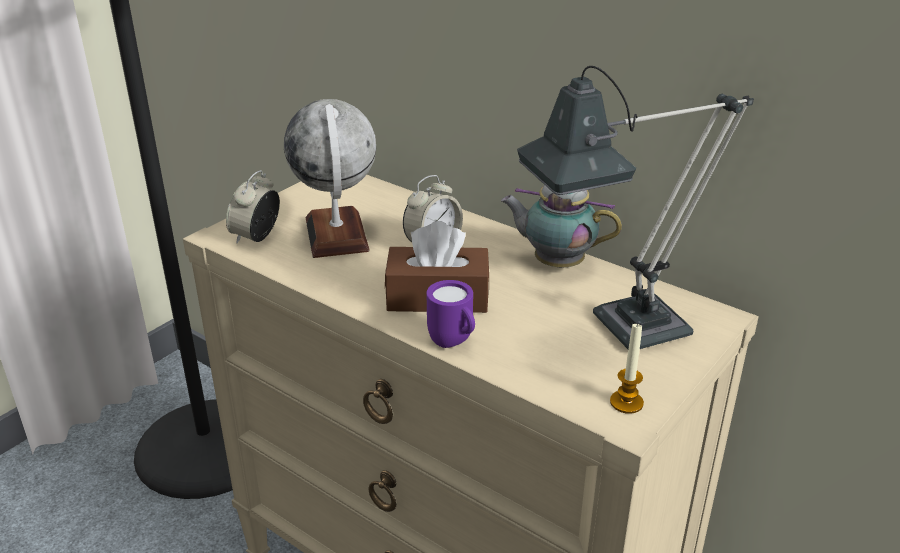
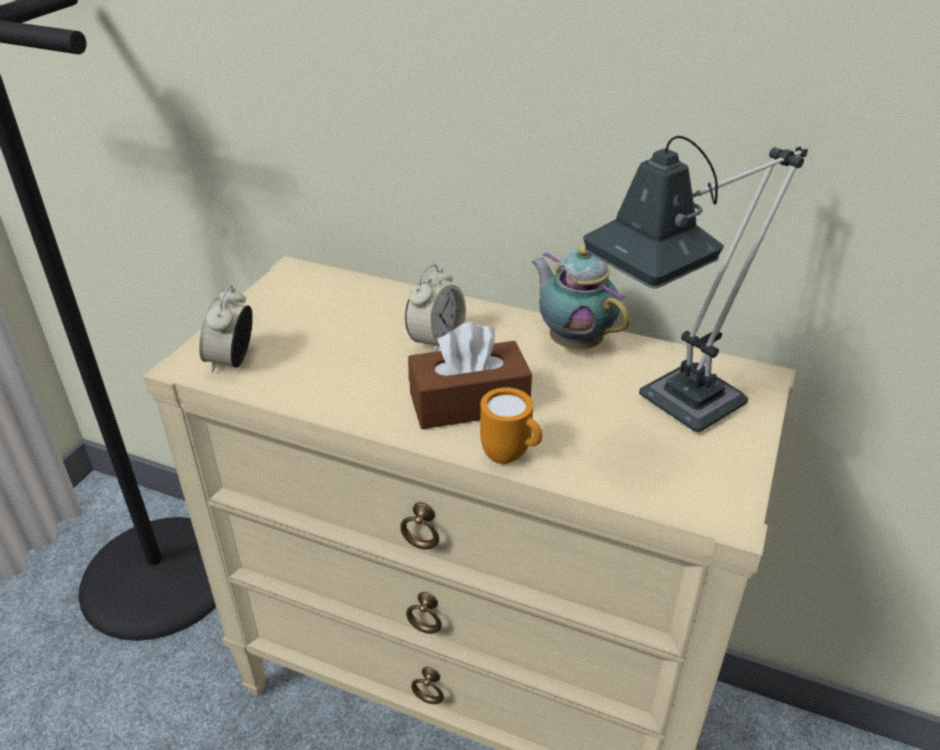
camera: 15 degrees left, 5 degrees up
globe [284,99,376,258] -> none
purple mug [427,280,475,348] -> orange mug [480,388,543,464]
teapot [501,185,622,267] -> teapot turned 45 degrees clockwise [531,246,629,349]
candle [610,322,644,414] -> none

